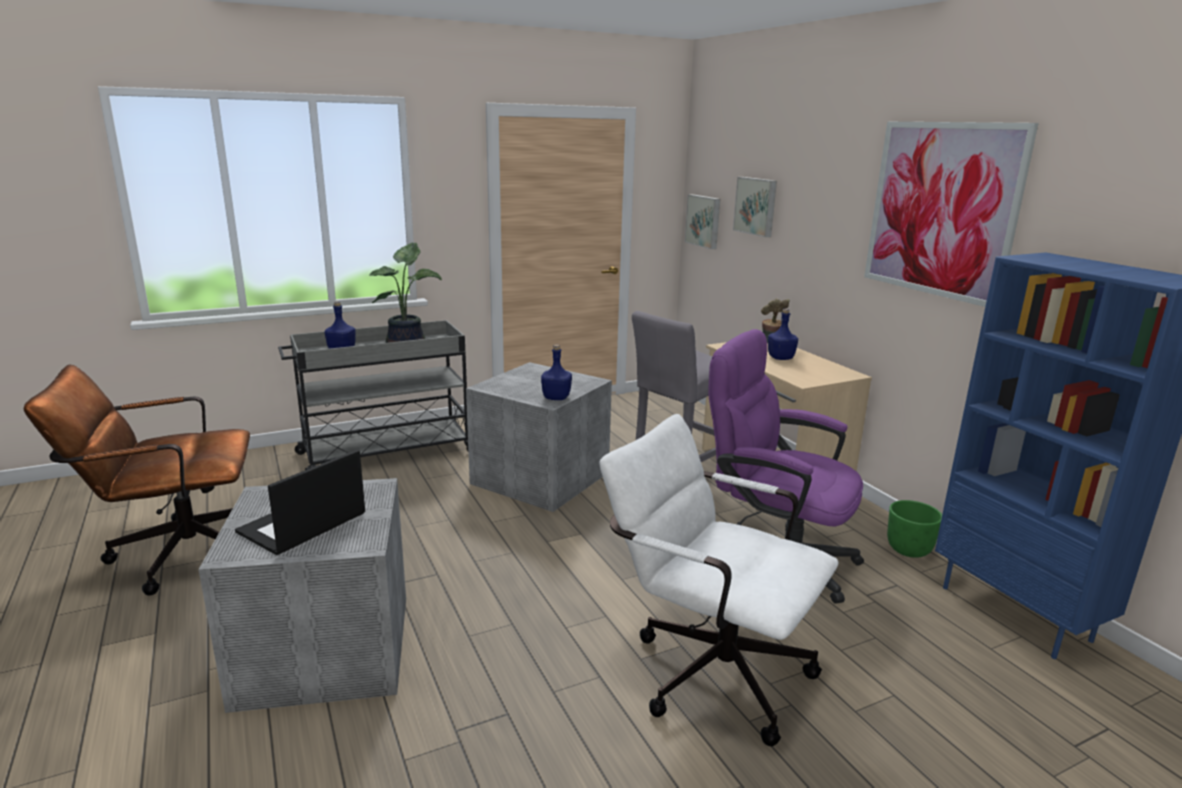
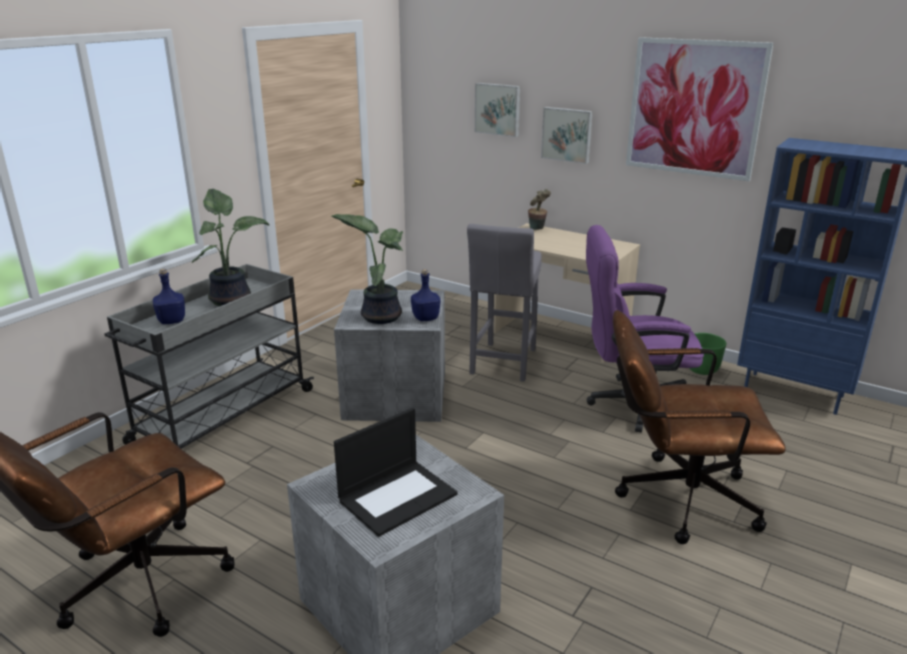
camera: 30 degrees left, 5 degrees up
laptop [235,450,365,555] -> laptop turned 135 degrees counterclockwise [334,408,457,537]
white office chair [600,414,838,746] -> brown office chair [613,310,786,544]
picture [685,194,720,249] -> picture moved to [541,107,593,164]
blue bottle [768,309,798,360] -> none
none -> potted plant [331,214,403,324]

